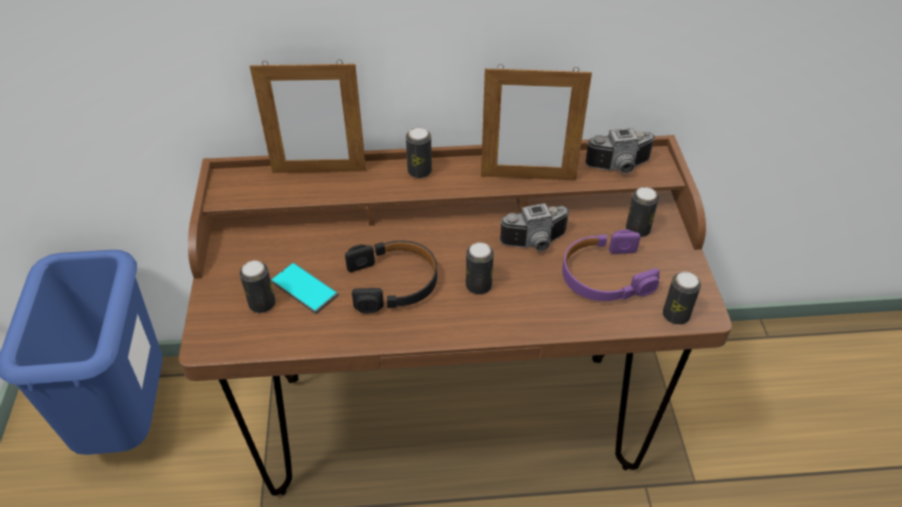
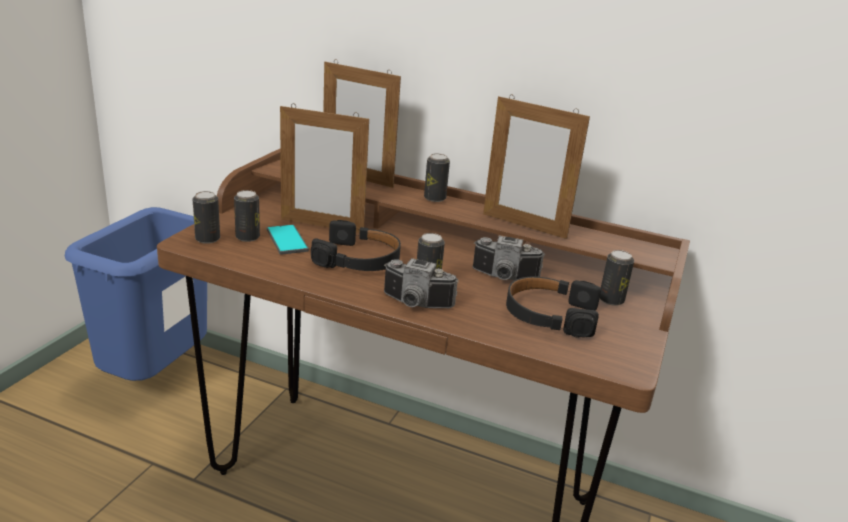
camera: 25 degrees right, 20 degrees down
purple headphones [562,230,660,301] -> black headphones [506,277,601,338]
camera [585,128,655,174] -> camera moved to [384,258,459,308]
can [663,272,701,325] -> can moved to [193,191,220,244]
none -> picture frame [280,103,369,233]

